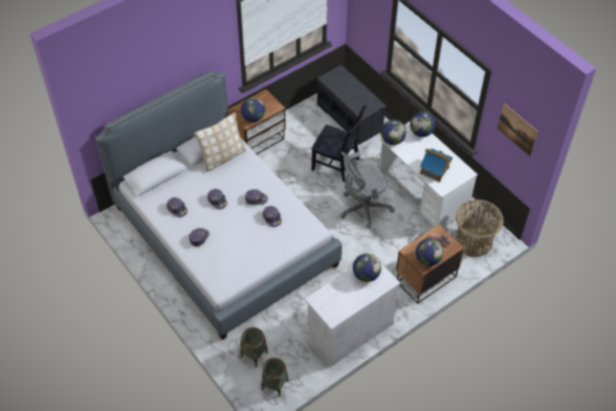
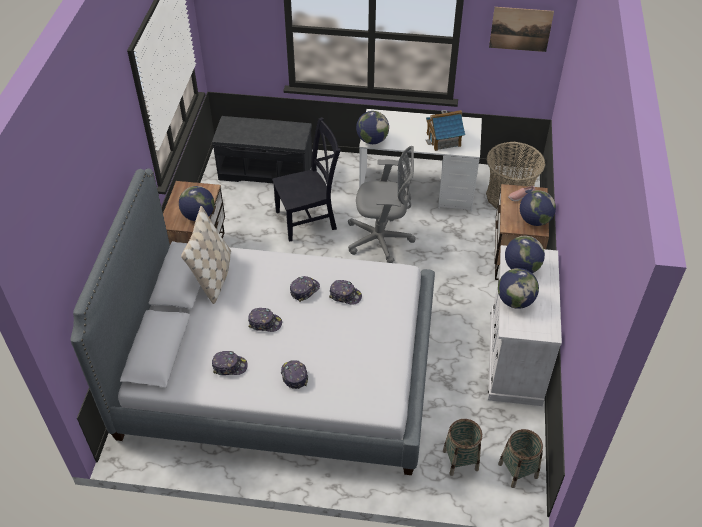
camera: 45 degrees left, 5 degrees down
grey office chair [340,151,395,229] -> grey office chair turned 105 degrees counterclockwise [348,146,416,263]
globe [410,112,435,137] -> globe moved to [498,268,539,309]

